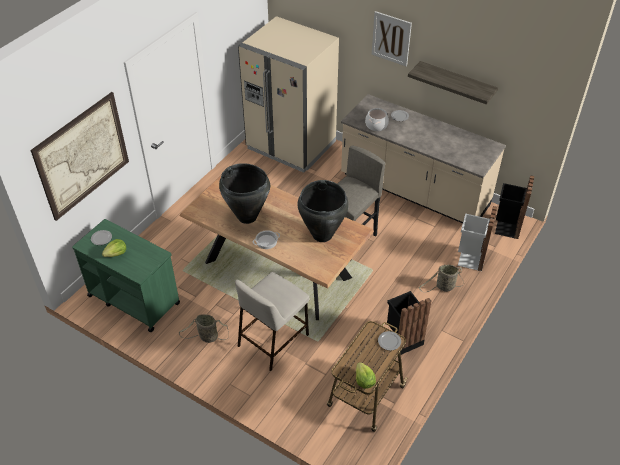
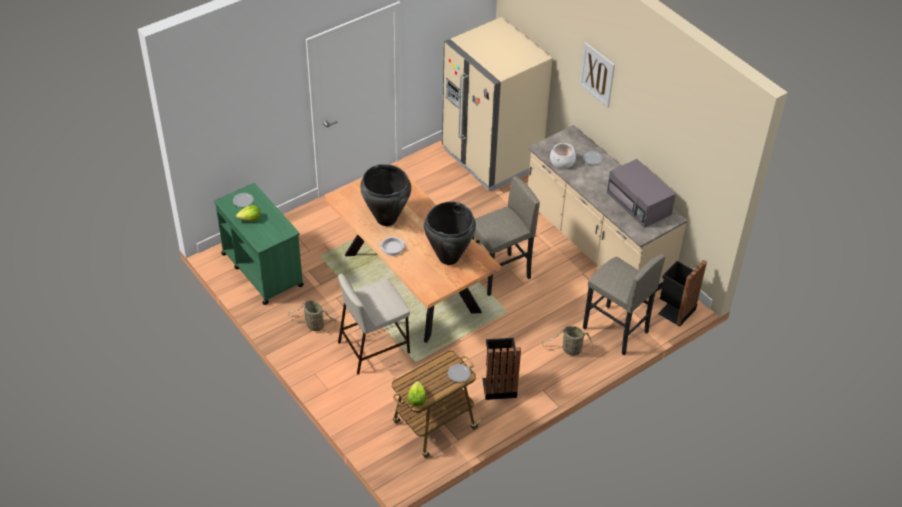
camera: 20 degrees right, 0 degrees up
picture [30,92,129,221] -> none
shelf [408,61,498,104] -> none
white trash can [458,206,497,271] -> grey stool [583,254,665,355]
none -> grey microwave [607,159,676,228]

